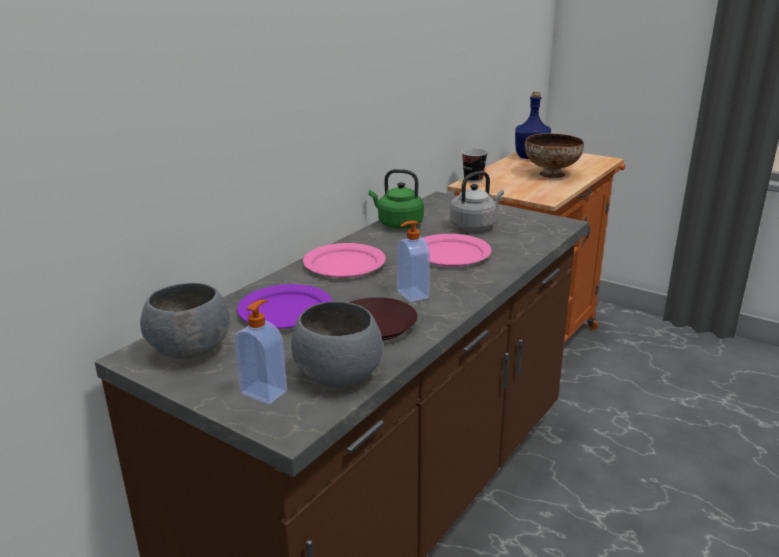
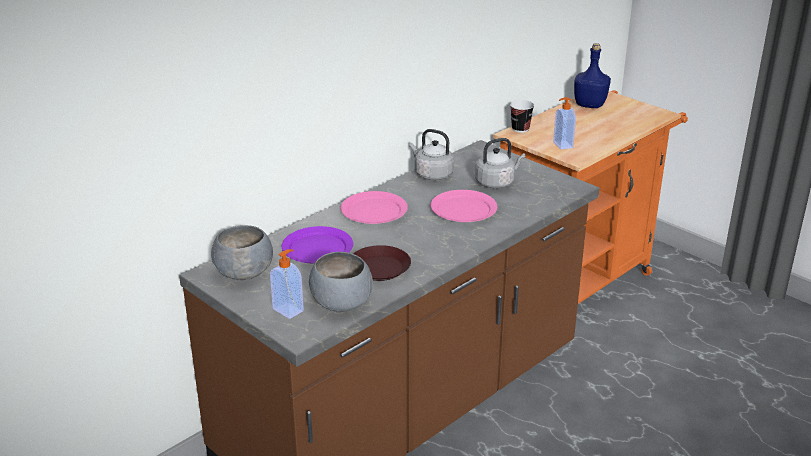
camera: 10 degrees right, 5 degrees up
green kettle [369,169,424,229] -> grey kettle [409,129,454,180]
soap dispenser [397,221,430,302] -> soap dispenser moved to [553,97,576,149]
bowl [525,133,584,178] -> none

